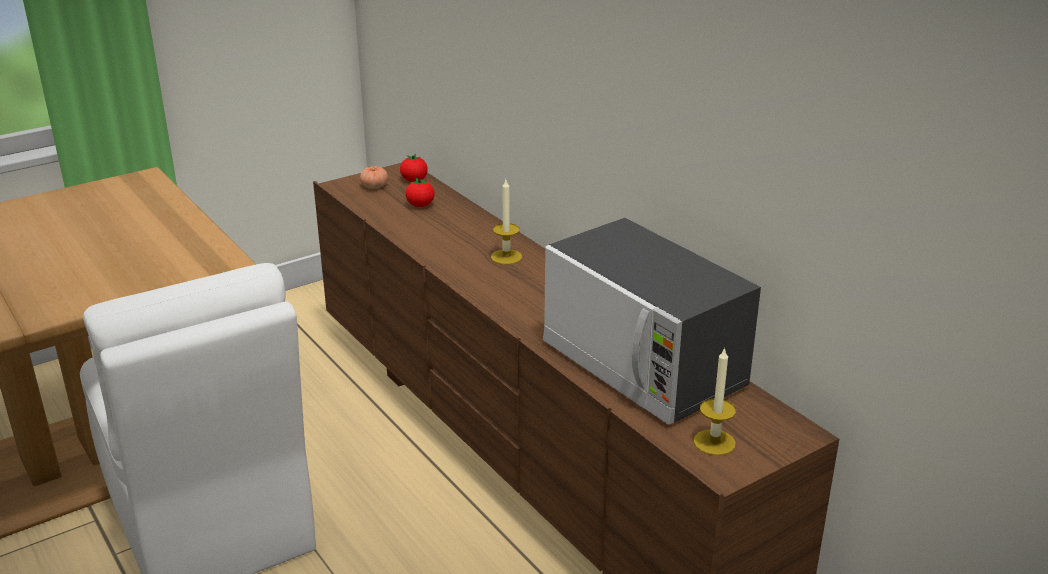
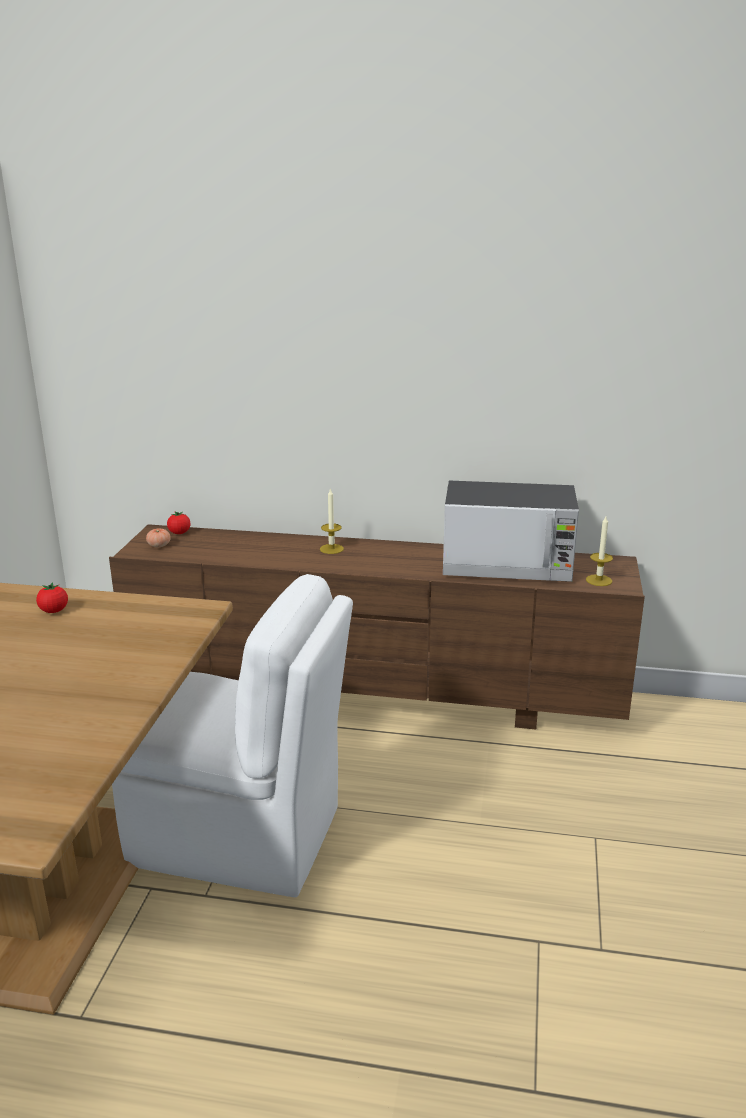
camera: 45 degrees left, 5 degrees down
tomato [405,178,435,207] -> tomato moved to [36,582,68,613]

